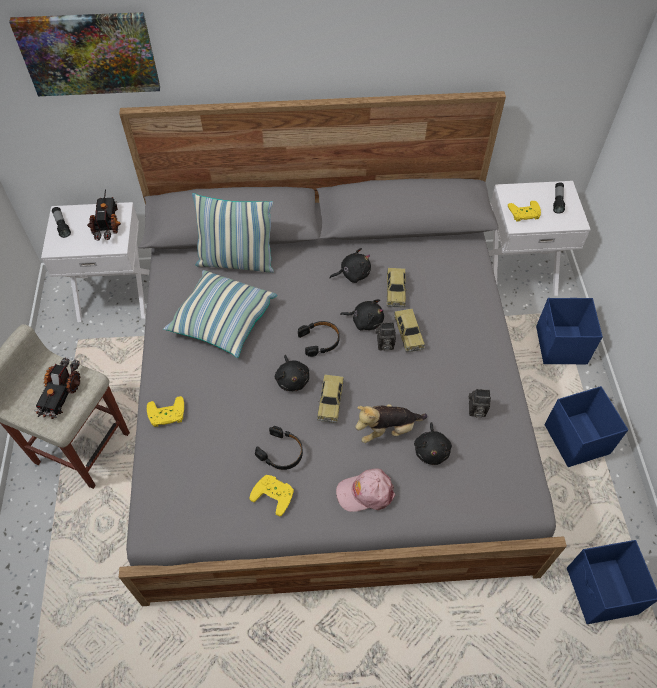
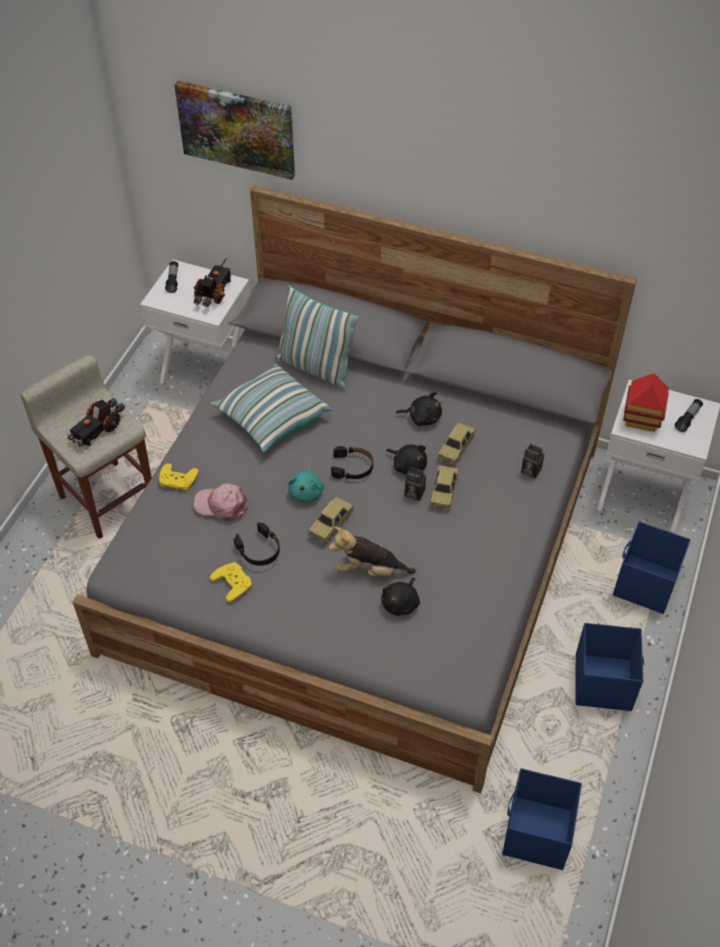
camera: 25 degrees right, 5 degrees down
black plush toy [275,355,309,391] -> turquoise plush toy [288,467,324,502]
pink cap [336,468,395,512] -> pink cap moved to [194,483,248,521]
camera [469,389,491,418] -> camera moved to [521,444,544,479]
yellow game controller [508,201,541,222] -> toy house [623,373,669,432]

